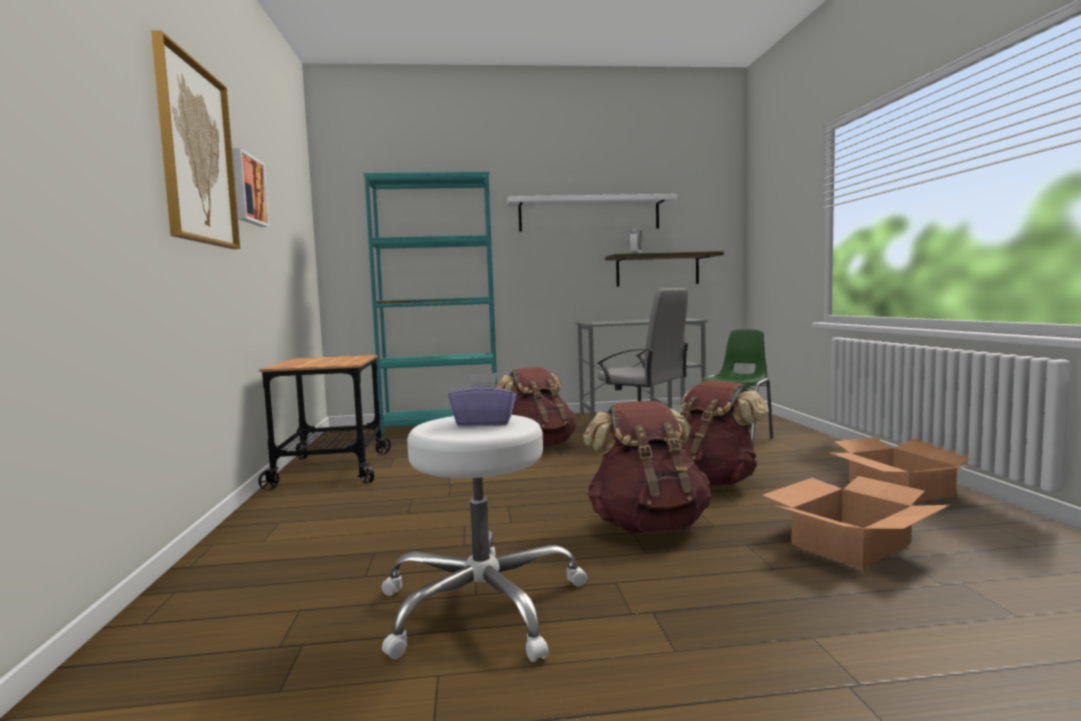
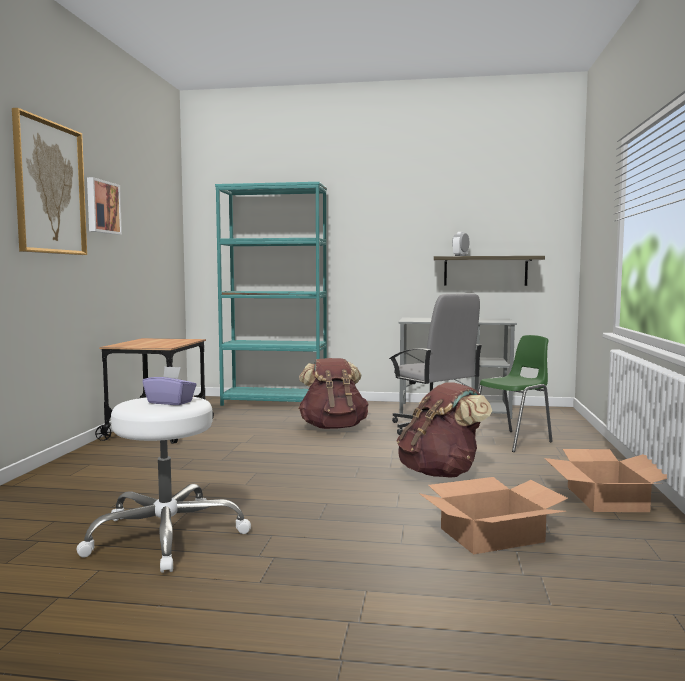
camera: 15 degrees right, 0 degrees up
white shelf [507,194,678,232] -> none
brown backpack [583,401,711,533] -> none

